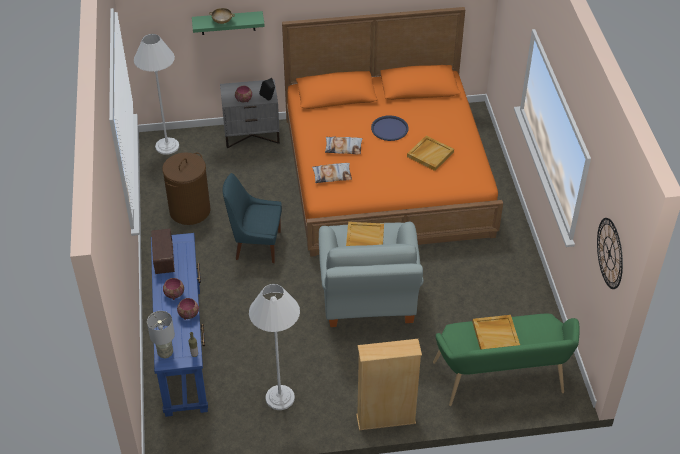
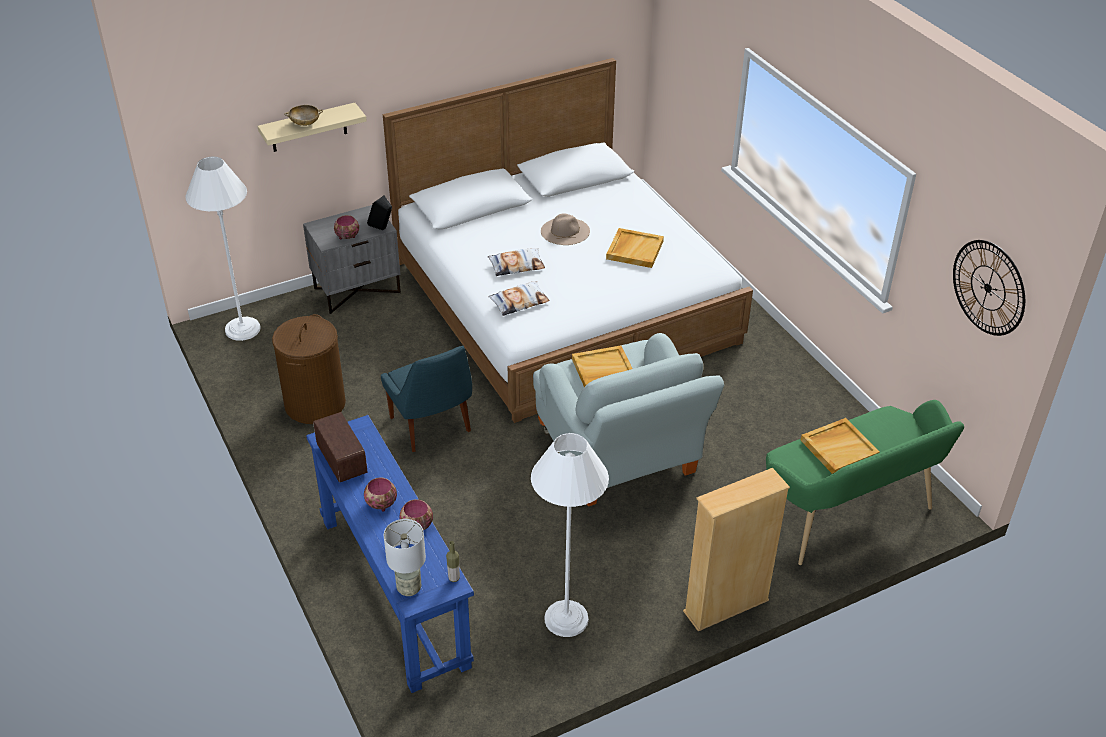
camera: 20 degrees left, 5 degrees down
green shelf [192,11,265,35] -> beige shelf [258,103,367,152]
blue chair [223,173,282,263] -> blue chair turned 105 degrees counterclockwise [381,346,472,452]
orange bed [282,7,503,257] -> white bed [383,58,753,423]
blue tray [371,115,409,141] -> beige hat [541,213,590,245]

